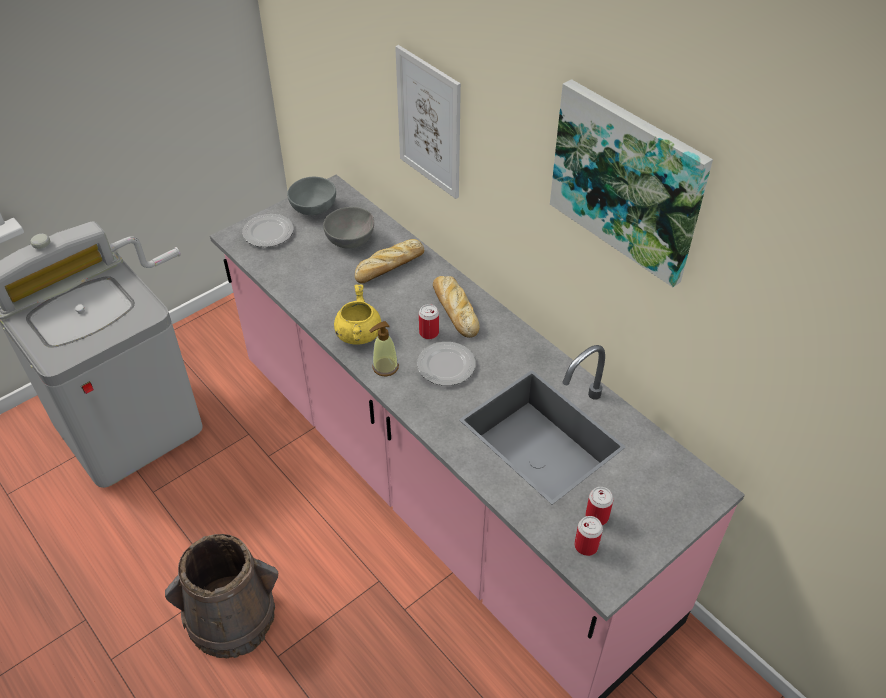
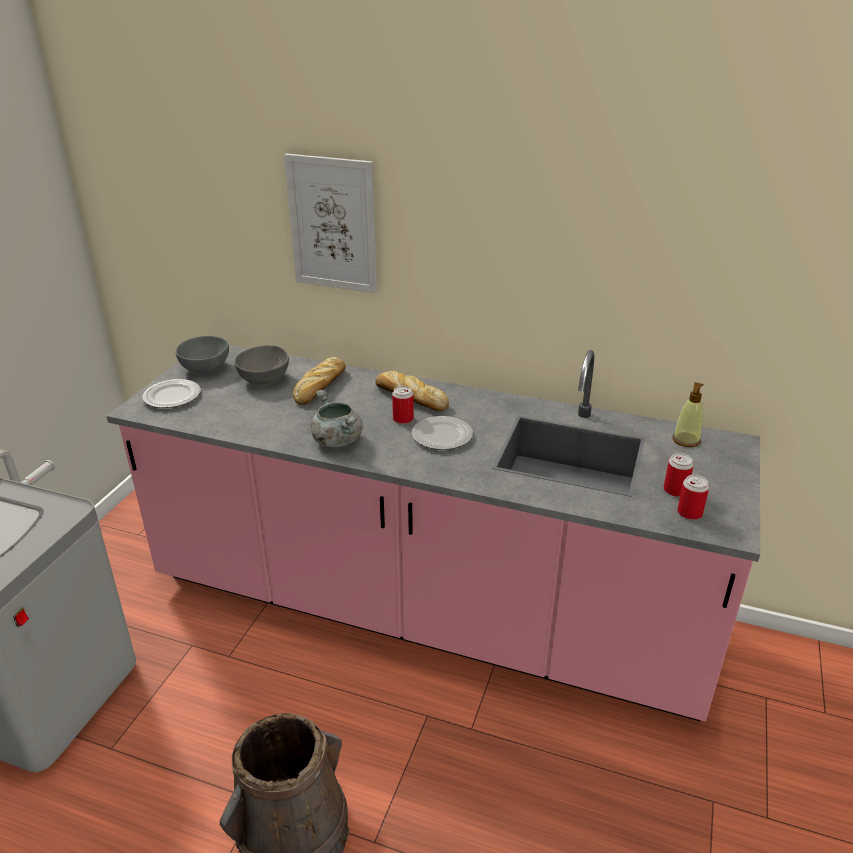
camera: 30 degrees left, 15 degrees down
yellow cooking pot [334,284,381,345] -> grey cooking pot [311,390,363,447]
soap dispenser [369,321,399,376] -> soap dispenser moved to [672,382,704,447]
picture [550,79,713,287] -> none

